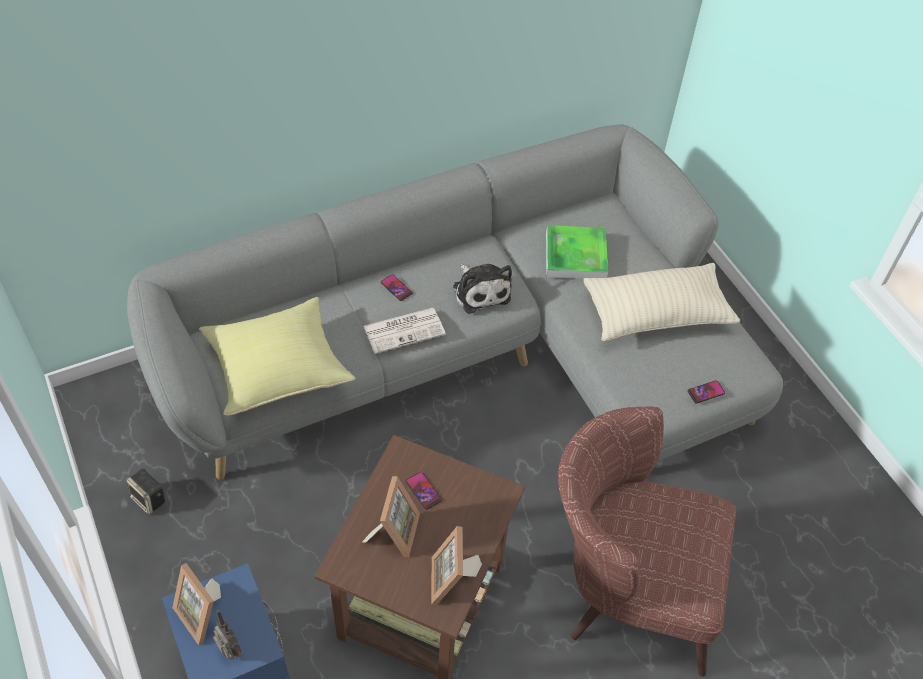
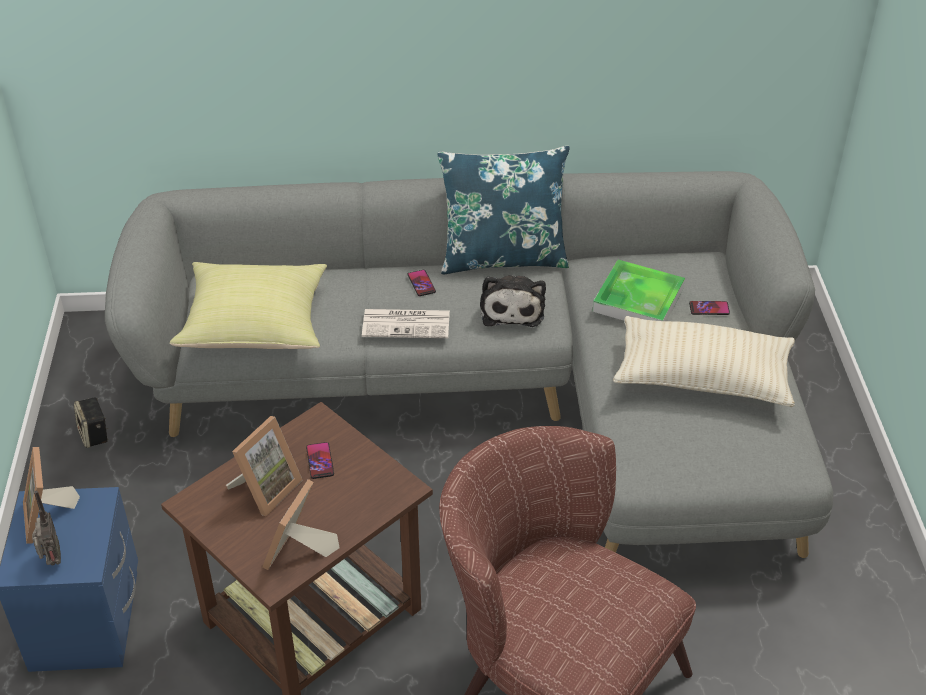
camera: 25 degrees right, 10 degrees down
phone [688,380,725,403] -> phone moved to [689,301,730,315]
none -> blue pillow [437,146,570,274]

